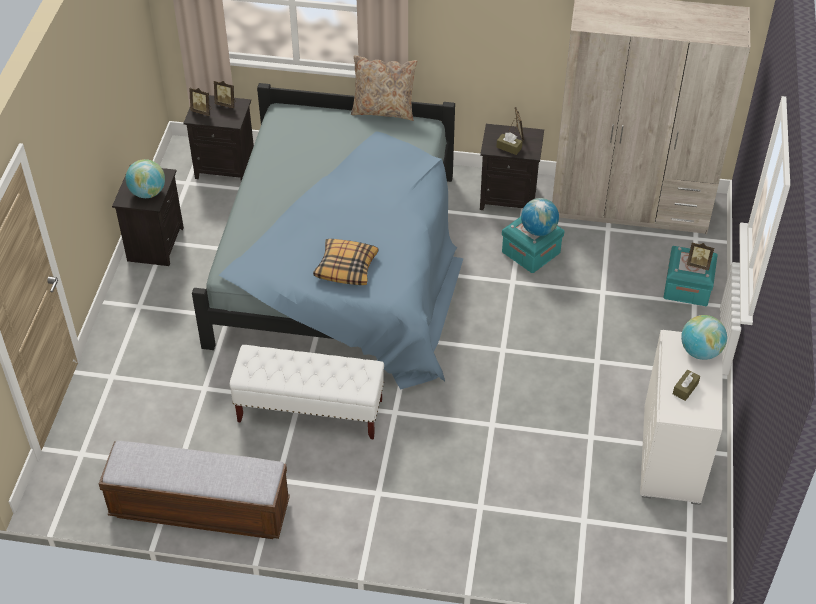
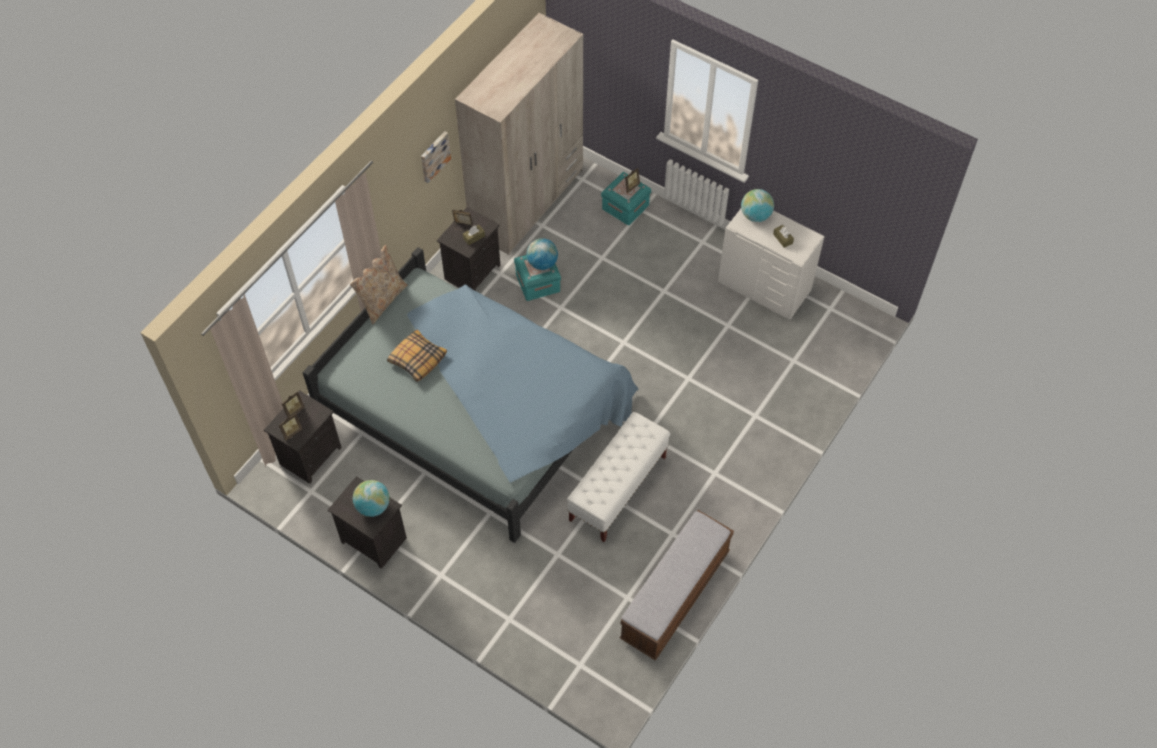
camera: 65 degrees left, 10 degrees up
pillow [313,239,378,285] -> pillow moved to [387,330,447,382]
none -> picture [421,131,451,183]

